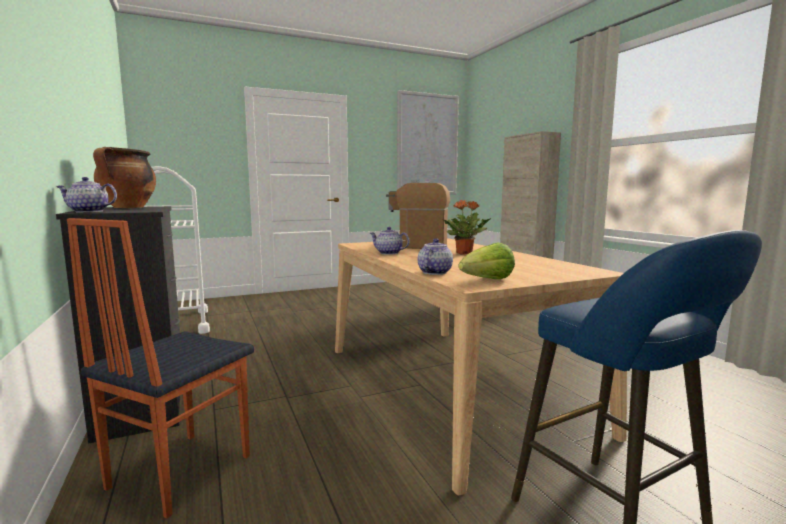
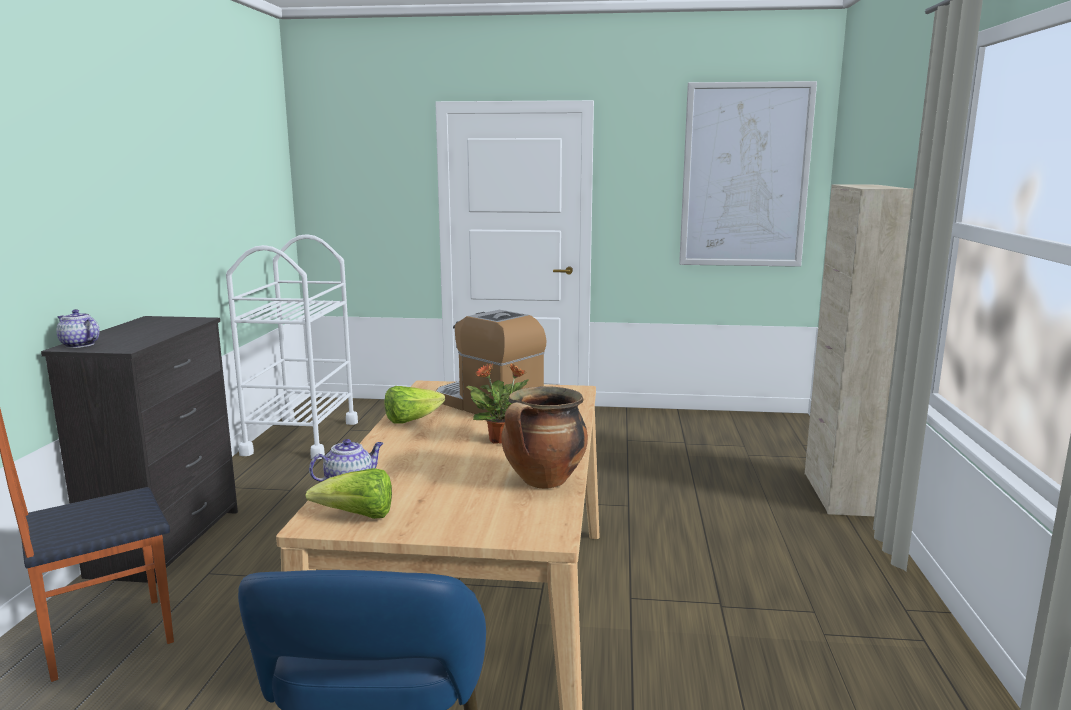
camera: 30 degrees right, 5 degrees up
cooking pot [93,147,156,208] -> cooking pot moved to [501,386,588,489]
teapot [370,227,409,255] -> lettuce [385,386,445,424]

